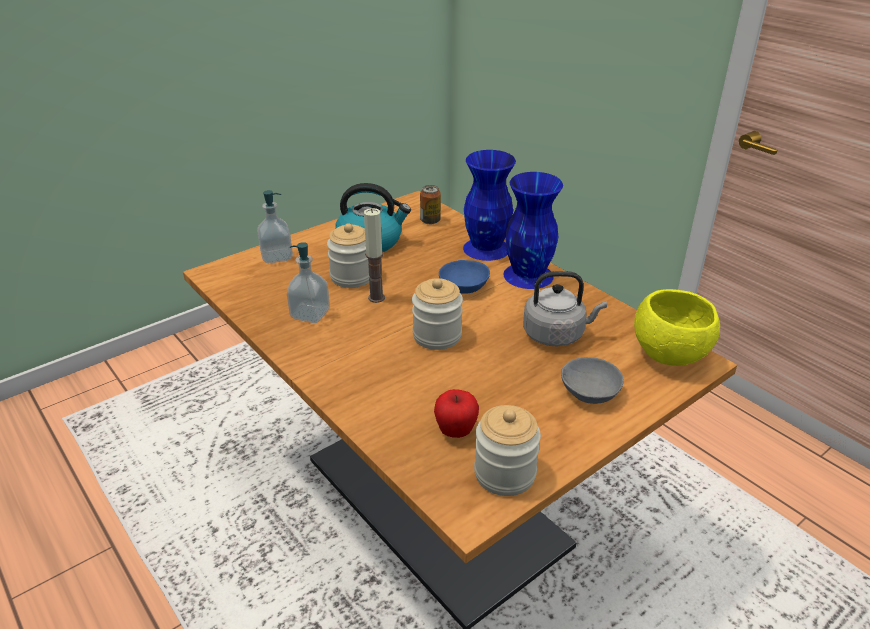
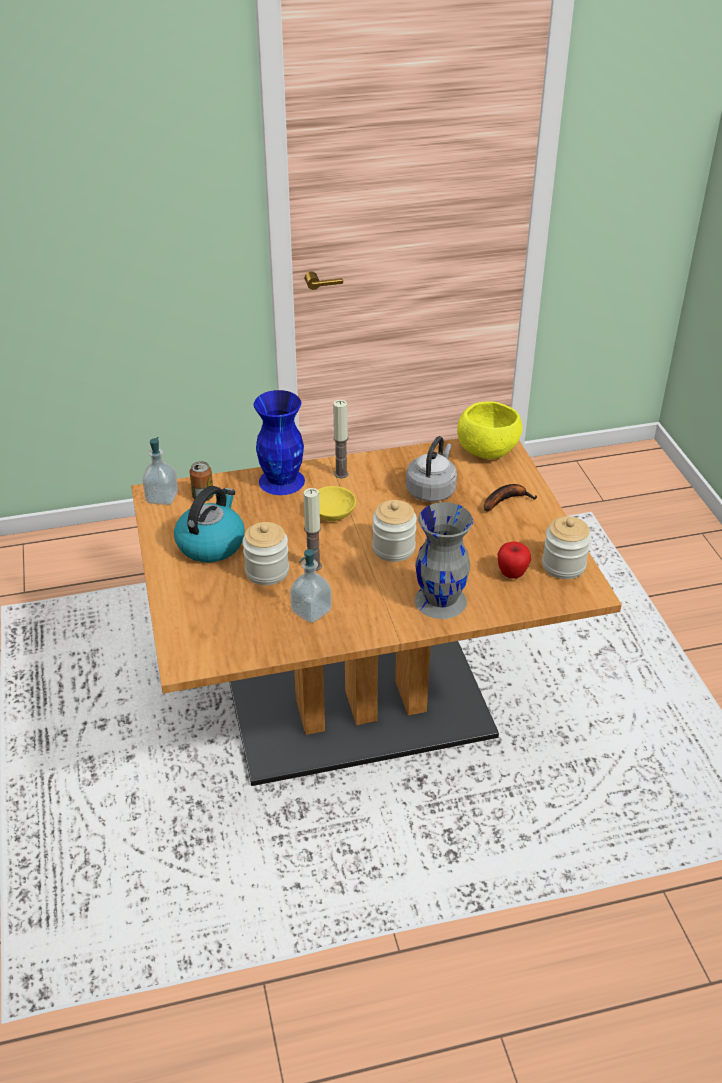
camera: 65 degrees left, 5 degrees up
soap dispenser [257,190,293,263] -> soap dispenser moved to [142,437,178,505]
blue bowl [439,260,490,294] -> yellow bowl [318,486,356,521]
blue vase [503,172,563,289] -> candle [333,400,349,478]
grey bowl [561,357,623,404] -> banana [484,484,537,512]
none -> grey vase [415,502,473,619]

